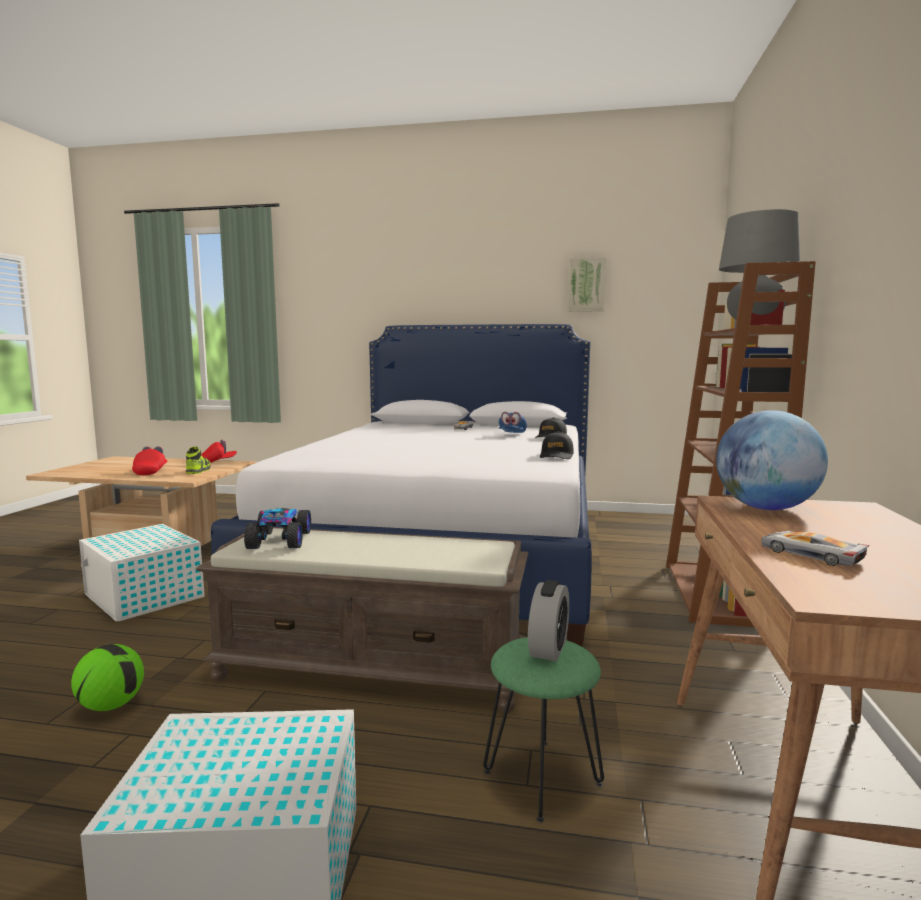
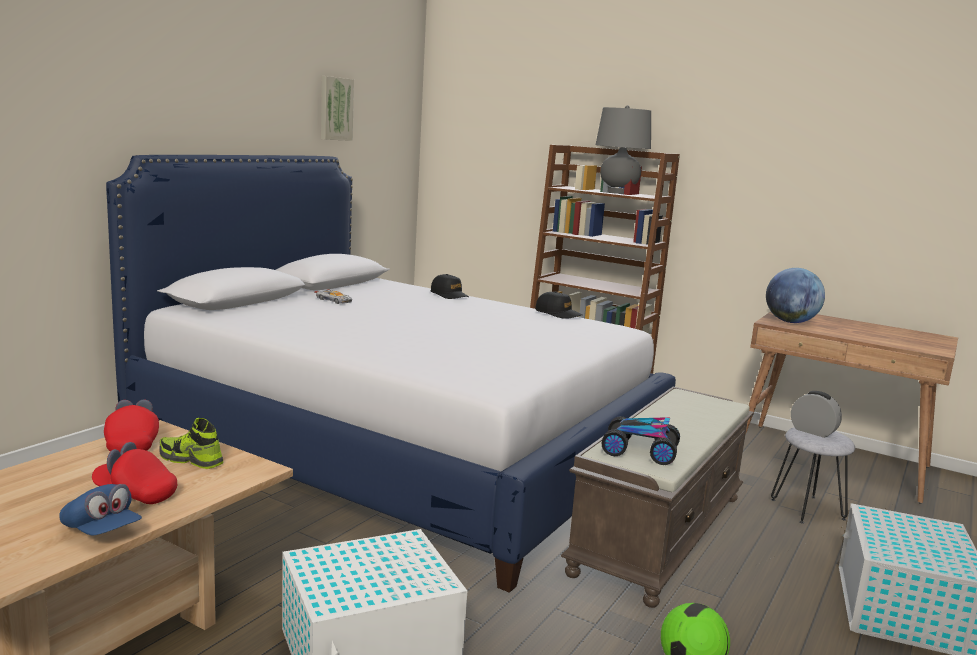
camera: 70 degrees left, 5 degrees up
green stool [483,637,604,823] -> grey stool [771,427,855,524]
blue cap [499,412,527,433] -> blue cap moved to [59,484,142,535]
toy car [761,531,870,566] -> none

